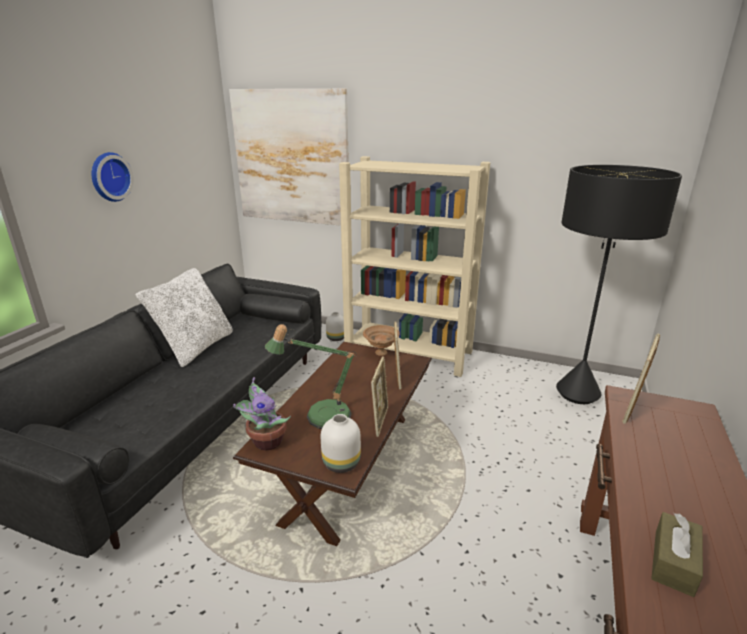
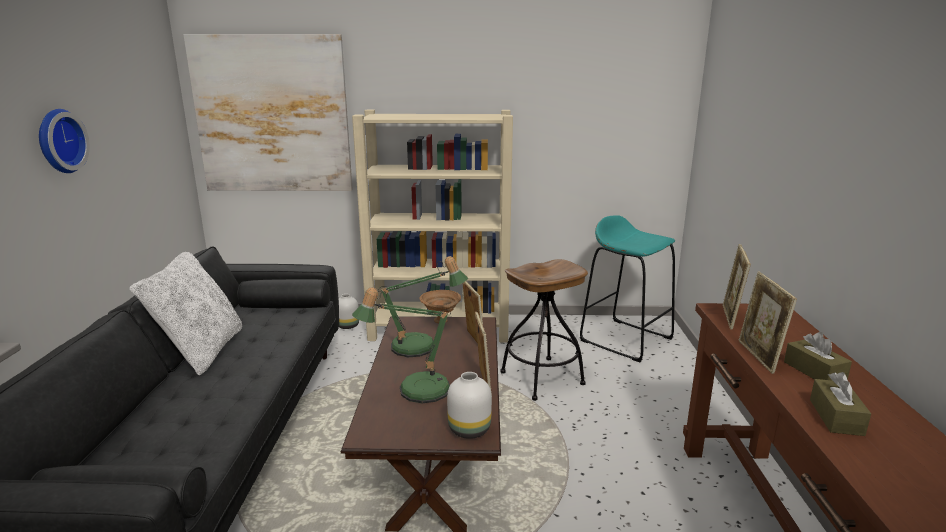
camera: 20 degrees left, 5 degrees down
potted plant [233,377,291,450] -> none
black floor lamp [556,165,682,404] -> turquoise stool [580,215,675,362]
none -> table lamp [378,256,468,357]
none -> brown stool [500,259,588,401]
none -> picture frame [739,271,797,374]
none -> brown tissue box [784,332,852,380]

